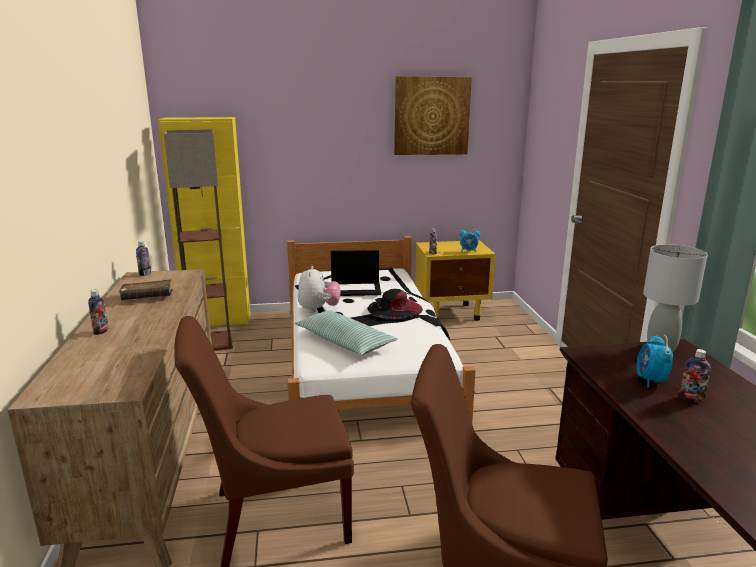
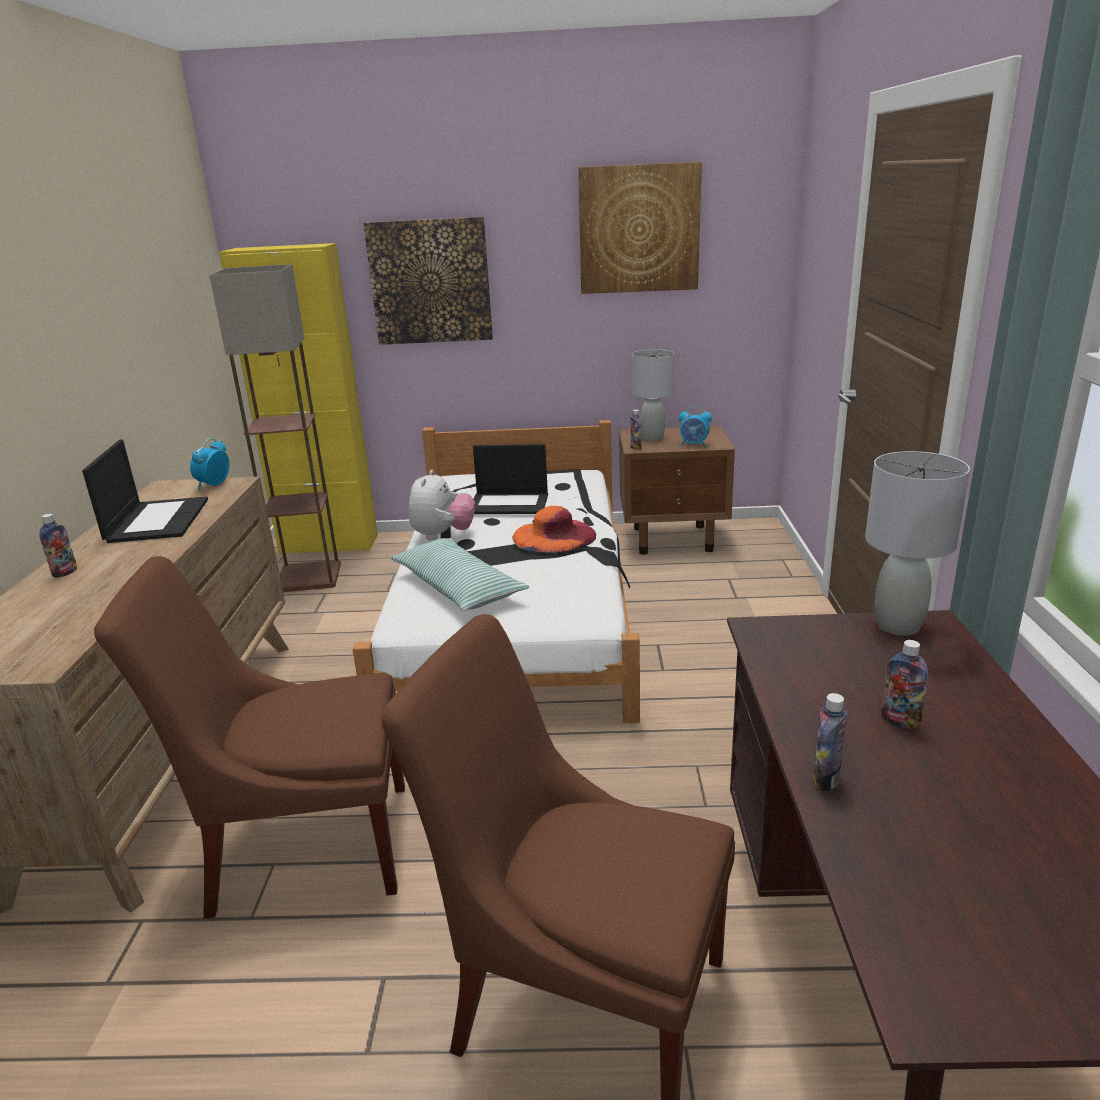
camera: 10 degrees right, 5 degrees up
brown book [119,279,173,300] -> laptop [82,439,208,543]
bottle [136,241,151,276] -> bottle moved to [813,693,847,792]
black hat [367,289,423,319] -> orange hat [513,506,596,553]
yellow nightstand [415,240,495,321] -> brown nightstand [619,426,735,555]
alarm clock [636,335,673,388] -> alarm clock moved to [190,438,229,490]
none -> picture [363,217,493,345]
none -> grey table lamp [632,349,674,442]

